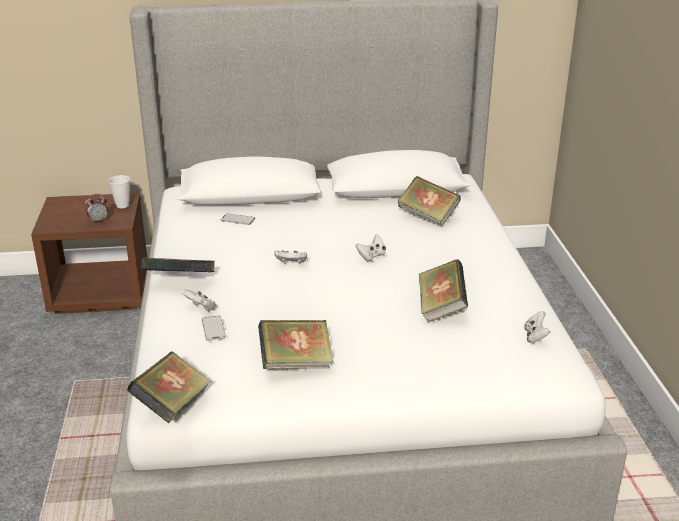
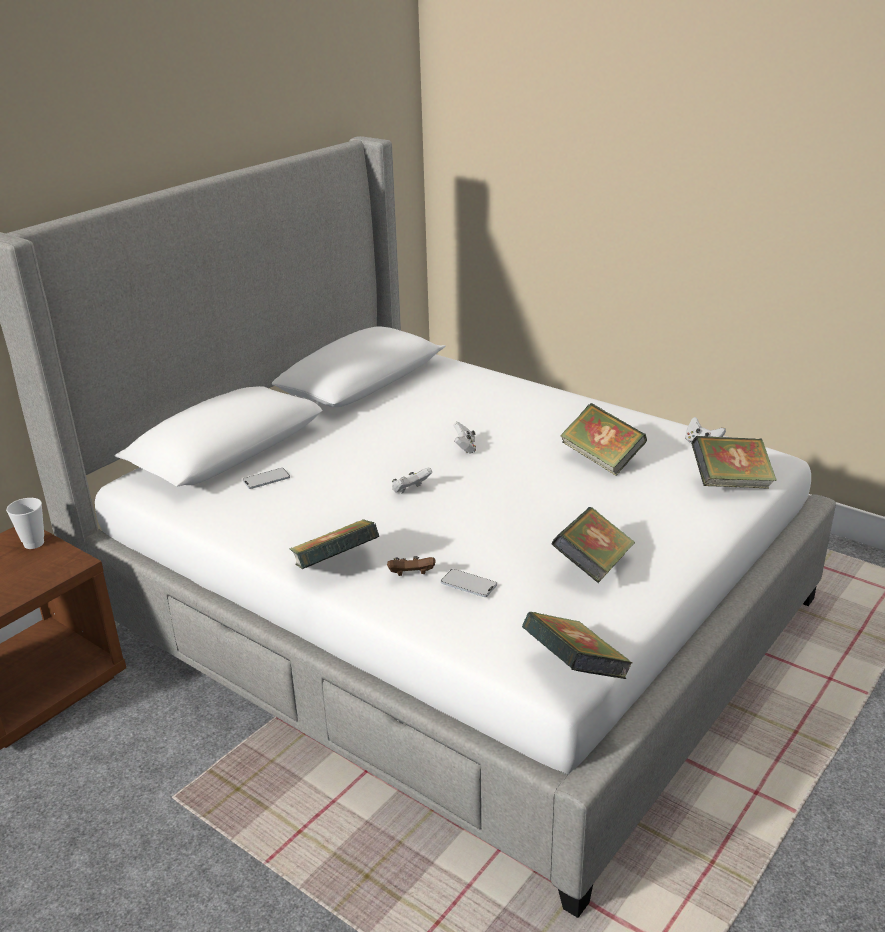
camera: 45 degrees left, 0 degrees up
alarm clock [85,194,108,223] -> none
white game controller [182,289,216,311] -> brown game controller [387,556,436,576]
book [398,176,461,227] -> book moved to [691,436,777,489]

